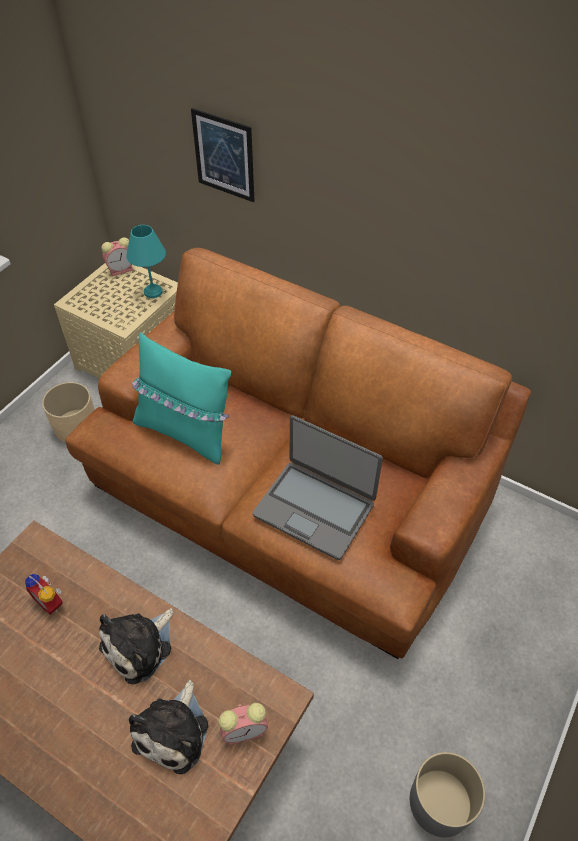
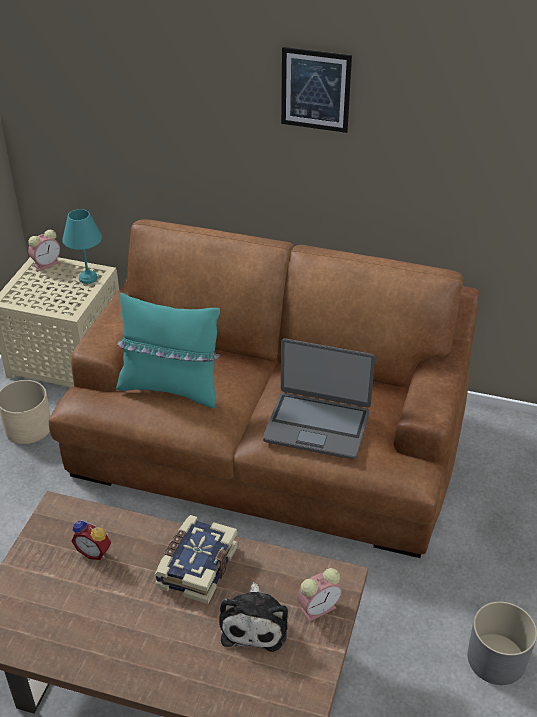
camera: 15 degrees left, 10 degrees down
plush toy [99,608,173,684] -> book [155,515,238,604]
picture [191,108,254,202] -> picture moved to [281,47,352,133]

